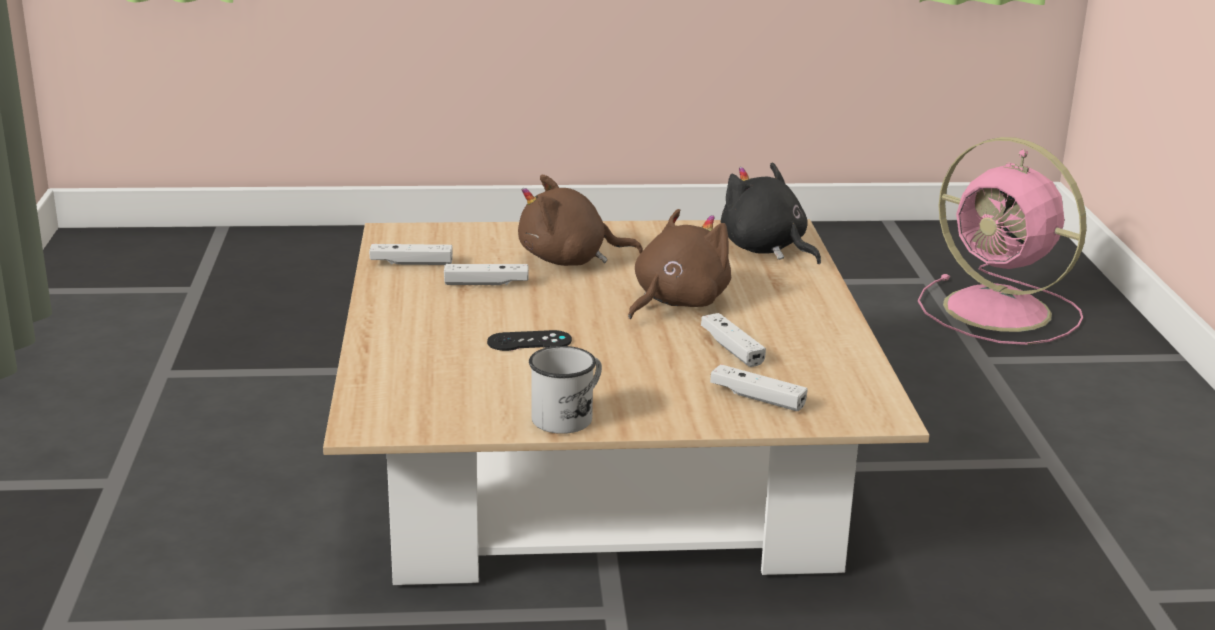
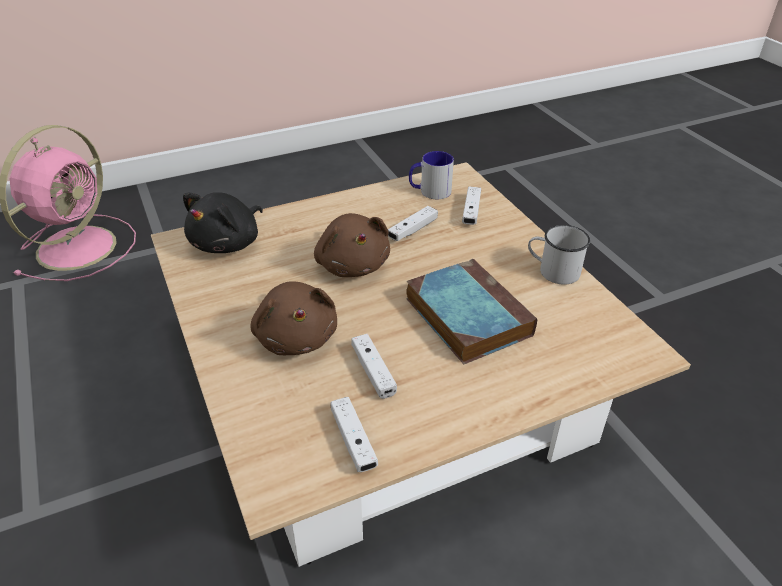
camera: 110 degrees left, 15 degrees up
black game controller [487,330,572,351] -> book [406,259,537,364]
brown plush toy [628,209,731,319] -> brown plush toy turned 135 degrees counterclockwise [314,213,390,277]
none -> mug [409,151,454,199]

